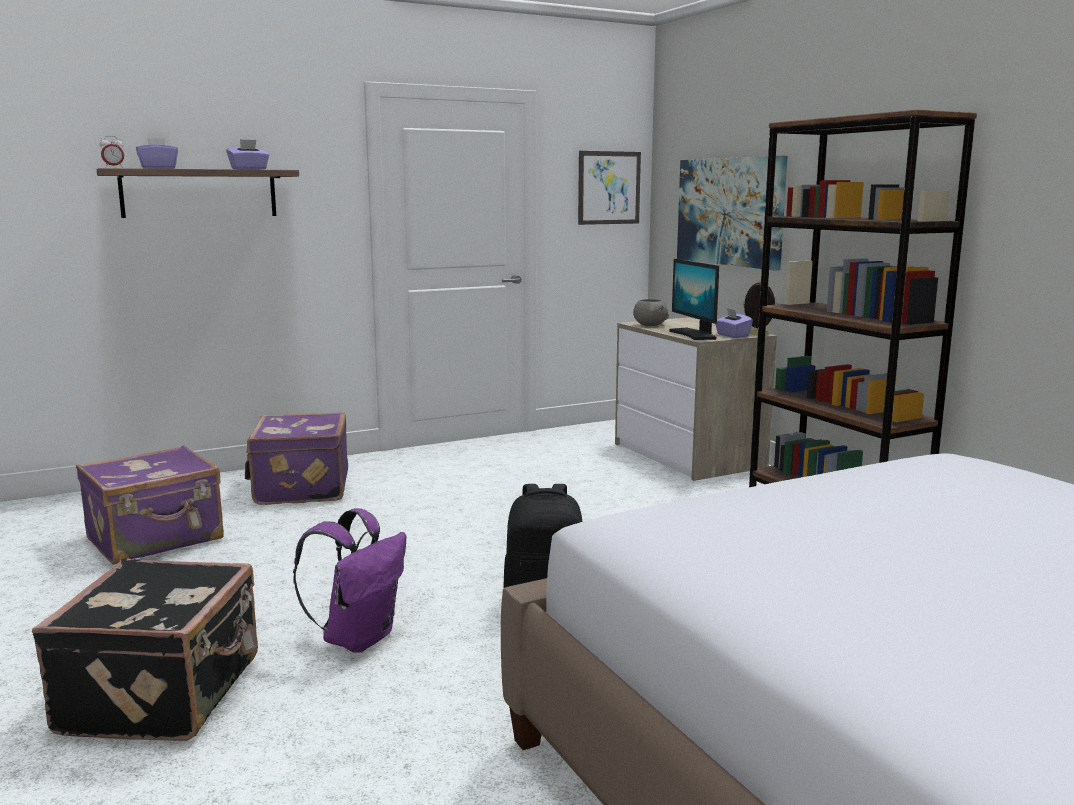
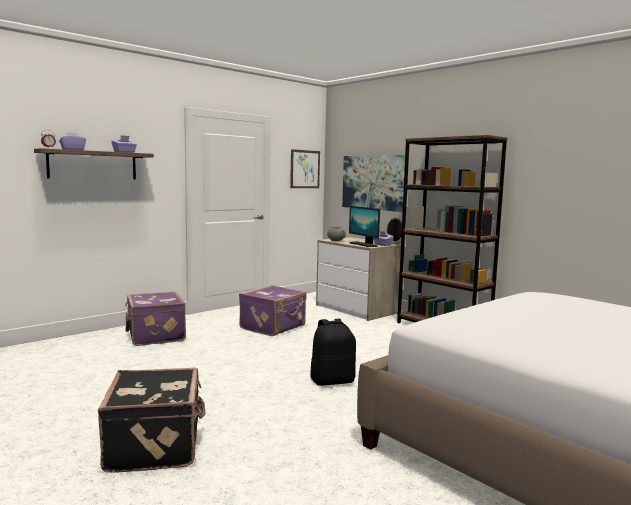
camera: 15 degrees left, 5 degrees down
purple suitcase [76,445,224,565] -> purple suitcase moved to [239,285,306,336]
purple backpack [293,508,406,653] -> none

